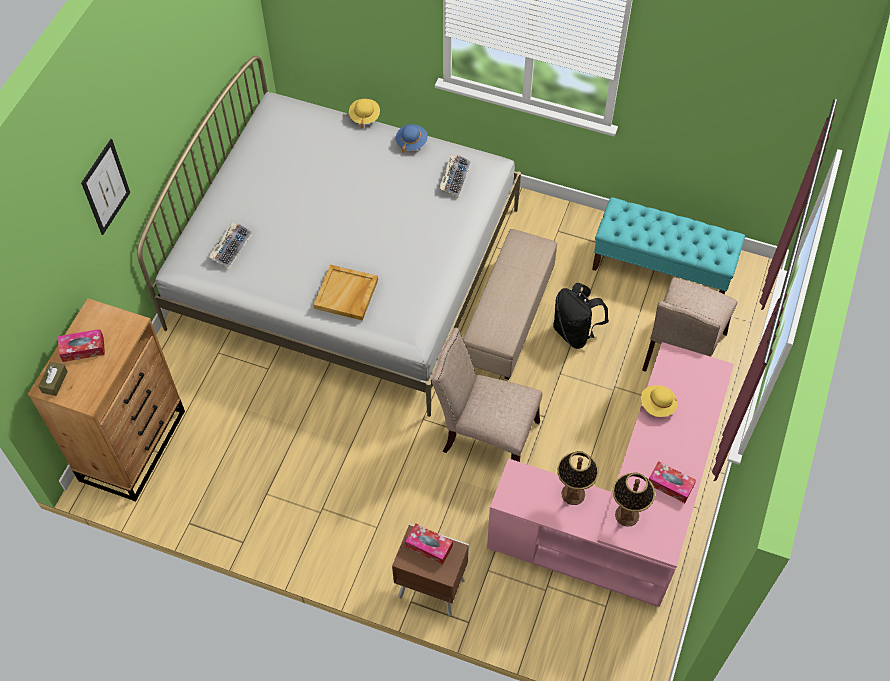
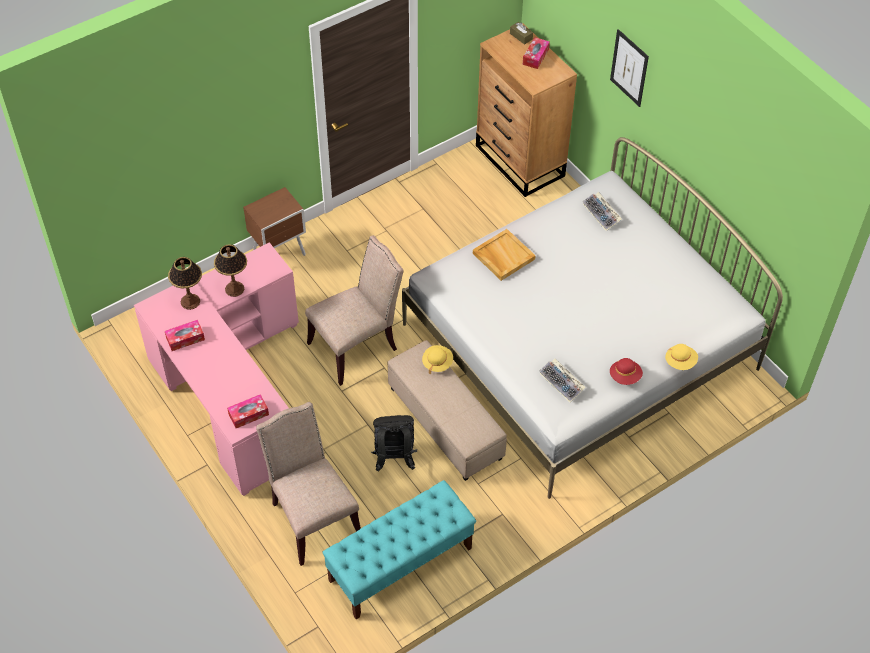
camera: 125 degrees right, 5 degrees down
blue hat [396,124,428,153] -> red hat [610,358,643,385]
tissue box [405,523,453,565] -> tissue box moved to [227,394,269,428]
yellow hat [641,385,677,417] -> yellow hat moved to [422,345,453,374]

